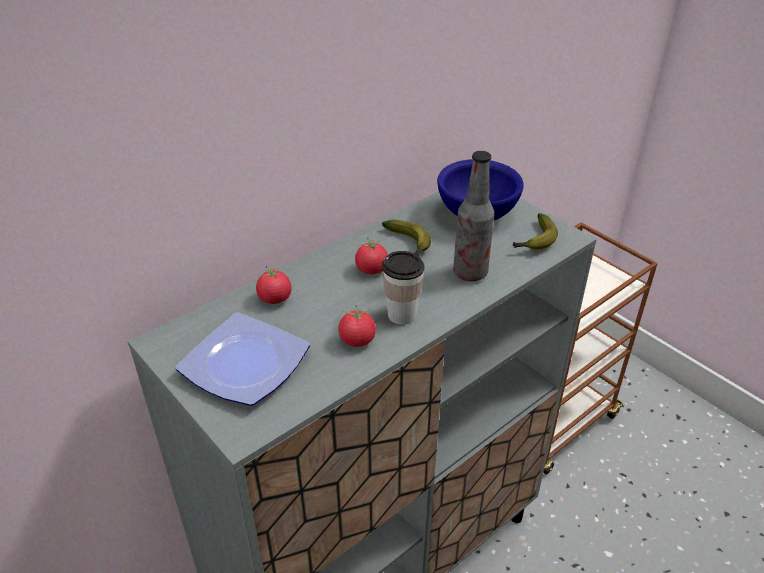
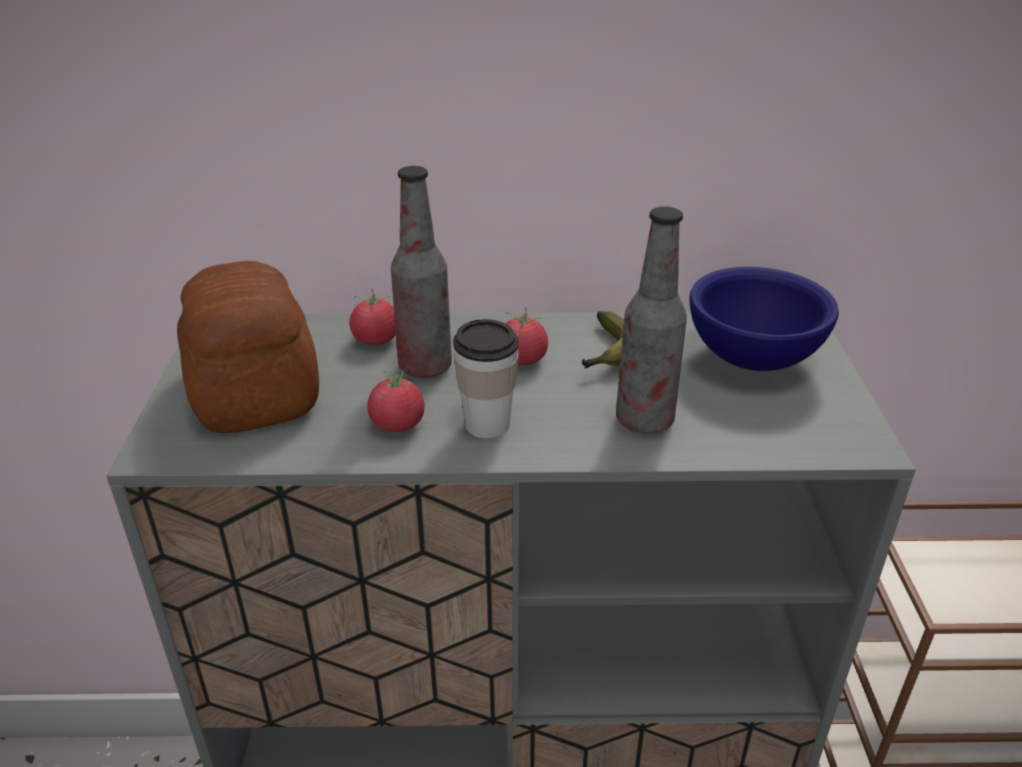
camera: 40 degrees right, 5 degrees down
plate [175,312,310,406] -> bread [177,261,319,434]
banana [513,213,558,250] -> none
none -> bottle [391,166,452,378]

